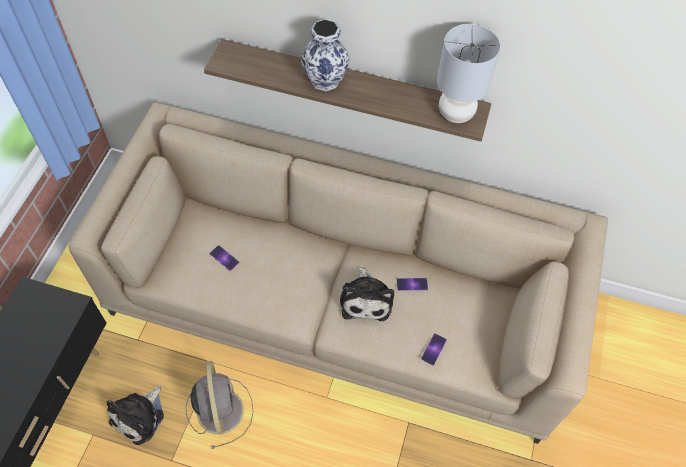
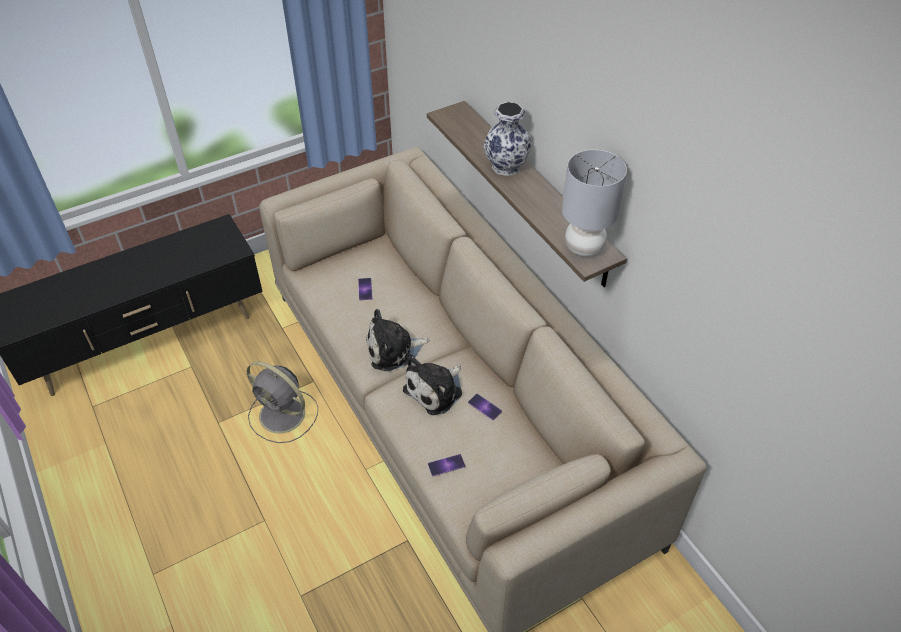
camera: 45 degrees right, 10 degrees down
plush toy [107,385,164,445] -> plush toy moved to [366,309,430,371]
grey fan [185,361,253,449] -> grey fan turned 90 degrees clockwise [247,361,318,443]

